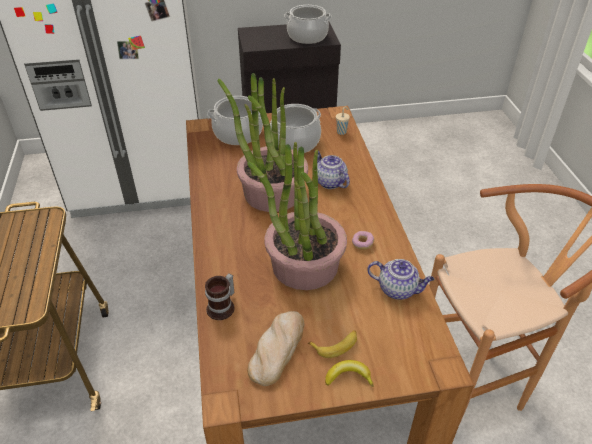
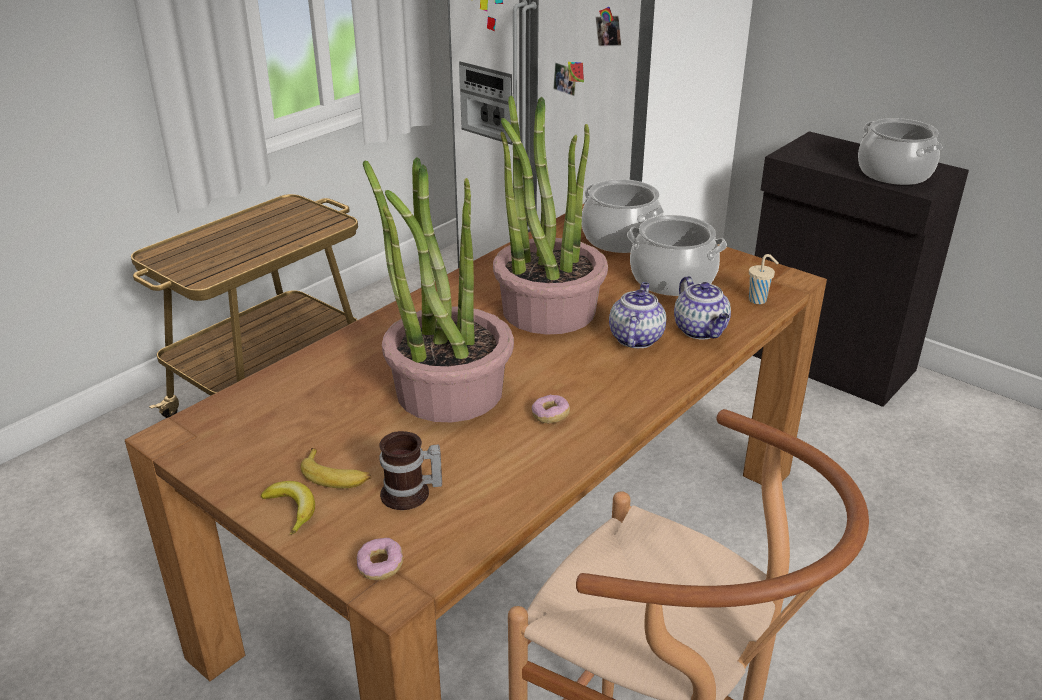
camera: 50 degrees right, 10 degrees down
mug [205,273,235,320] -> mug moved to [379,431,442,510]
bread [247,311,304,386] -> none
teapot [367,259,434,300] -> teapot moved to [674,276,731,340]
none -> donut [356,538,403,580]

